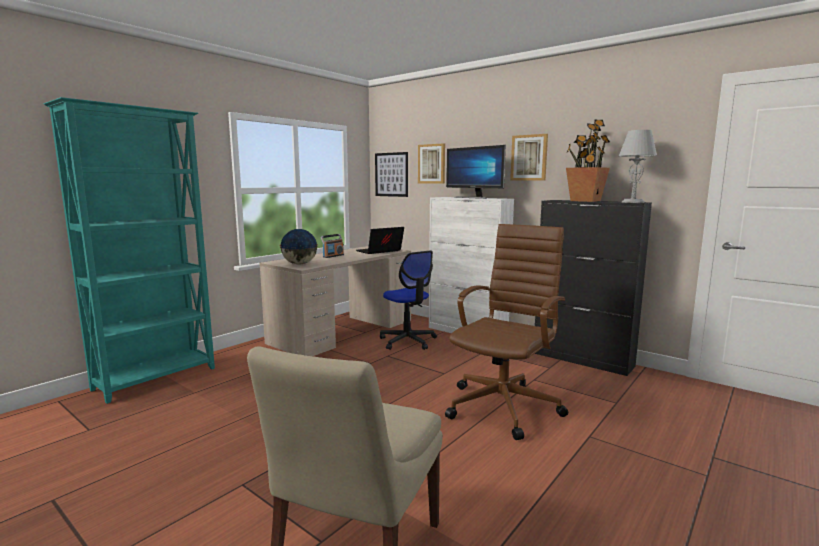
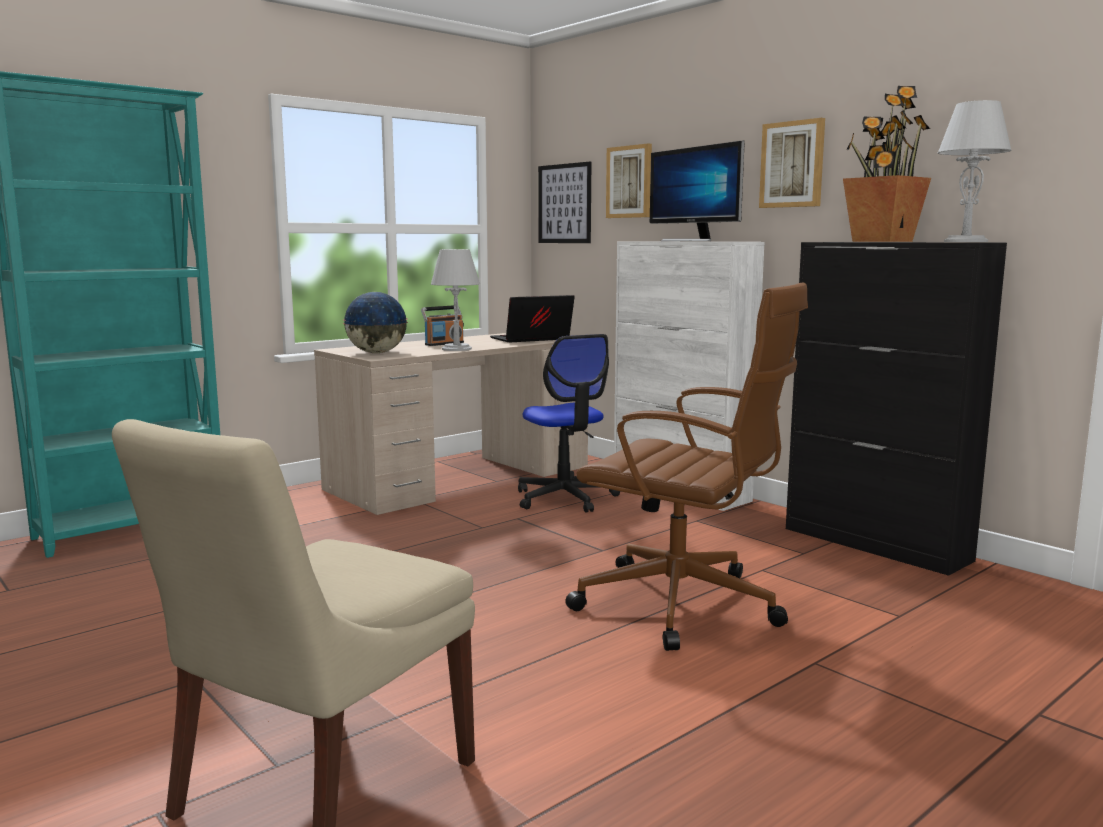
camera: 10 degrees right, 0 degrees up
brown office chair [445,224,568,440] -> brown office chair turned 75 degrees clockwise [565,282,808,651]
none -> grey table lamp [431,249,480,351]

